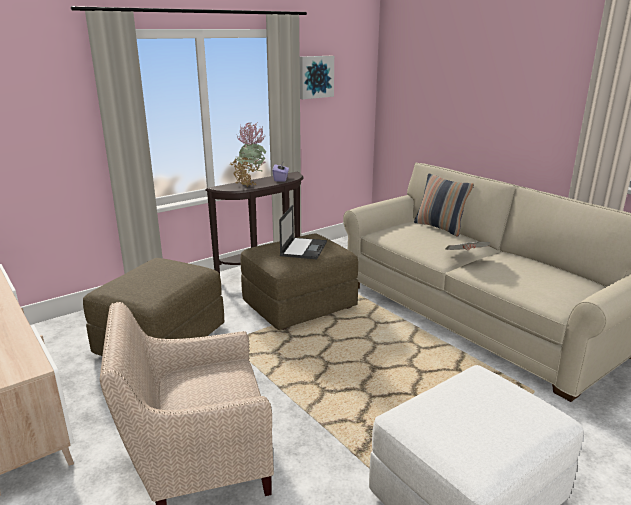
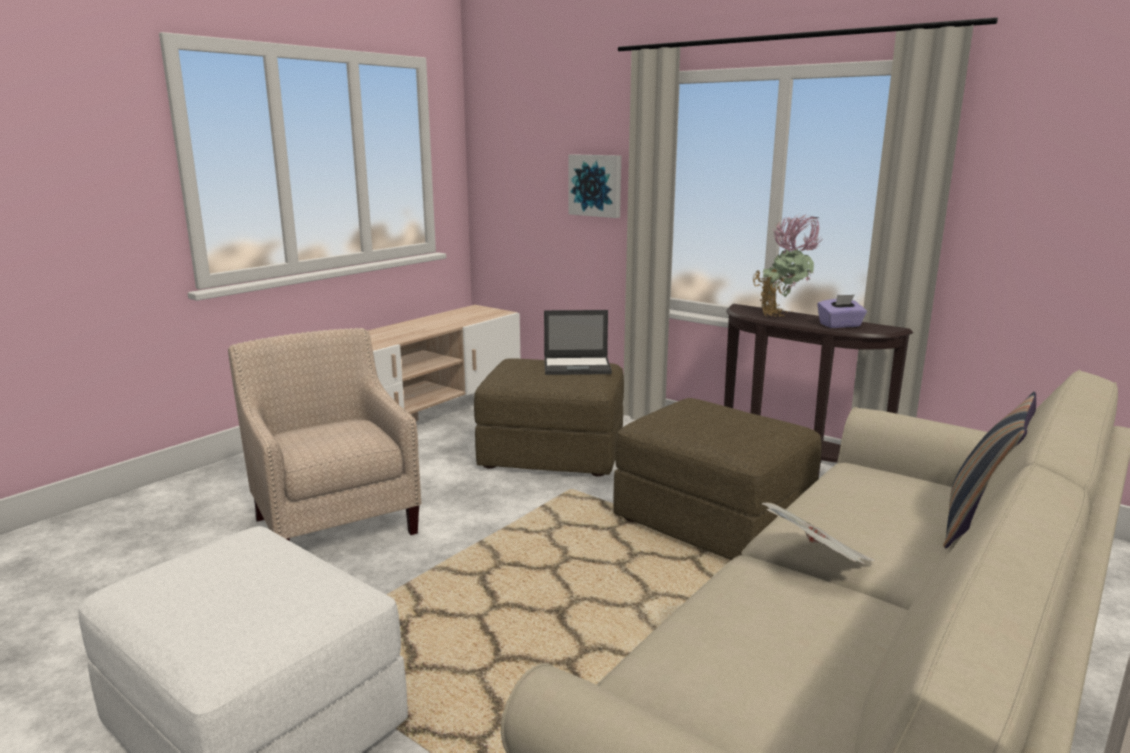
camera: 75 degrees right, 5 degrees down
laptop [279,205,327,259] -> laptop moved to [544,310,612,375]
picture [300,56,334,99] -> picture moved to [568,154,621,218]

